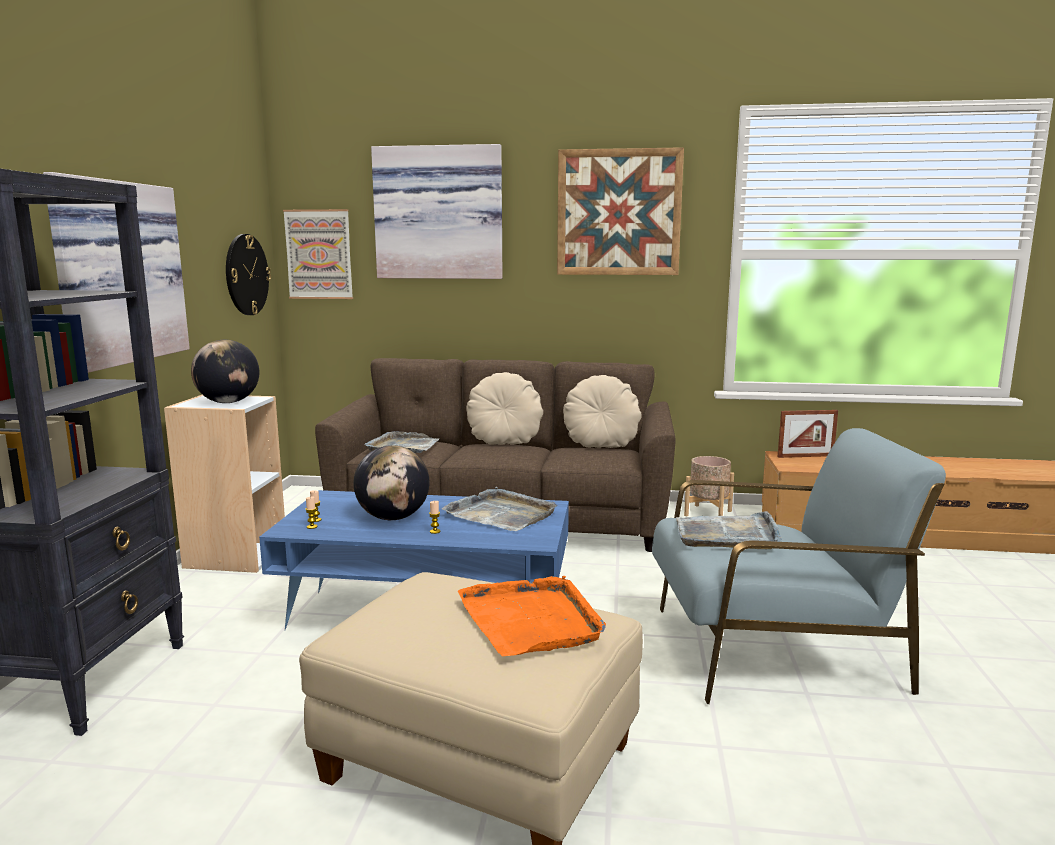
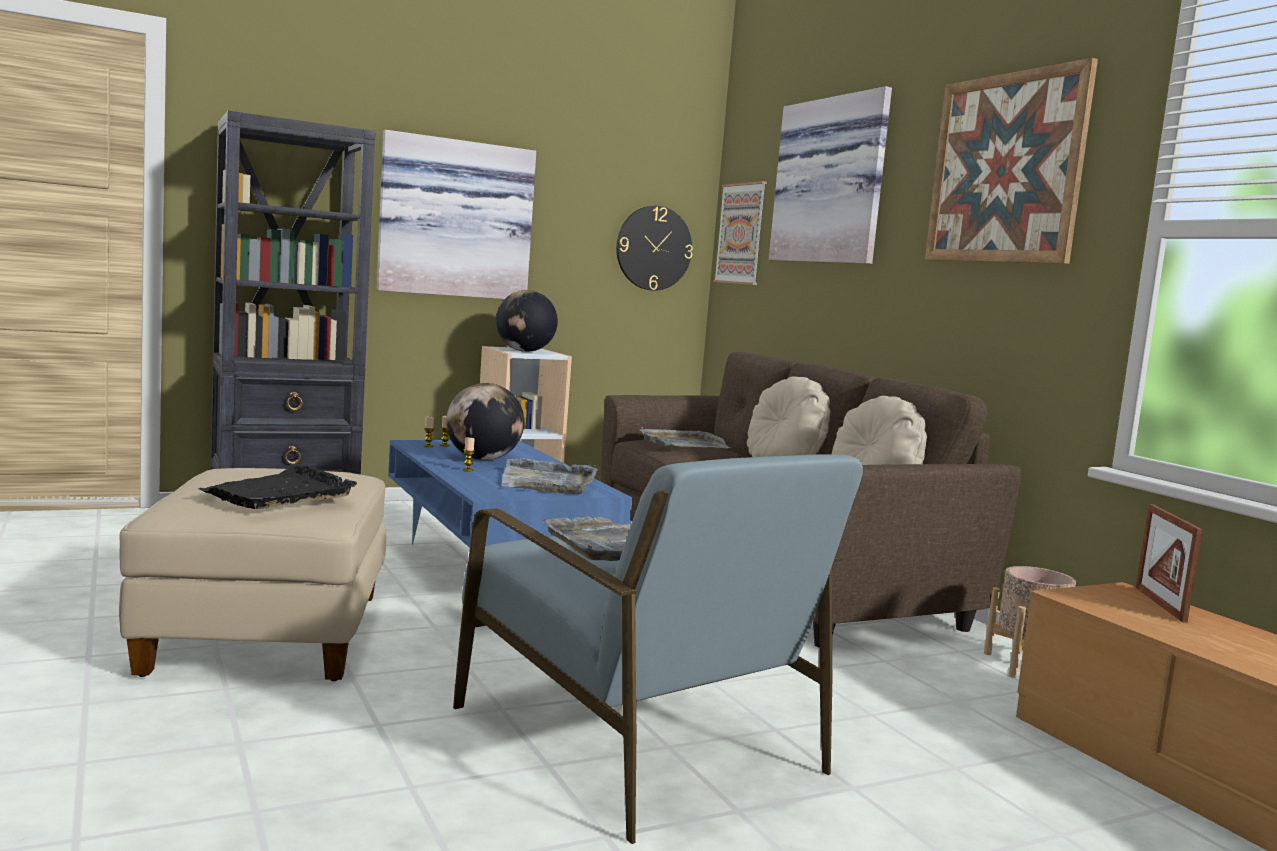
camera: 55 degrees right, 5 degrees down
orange tray [458,576,606,656] -> black tray [197,465,357,509]
picture frame [778,410,838,458] -> picture frame turned 45 degrees clockwise [1136,504,1203,623]

